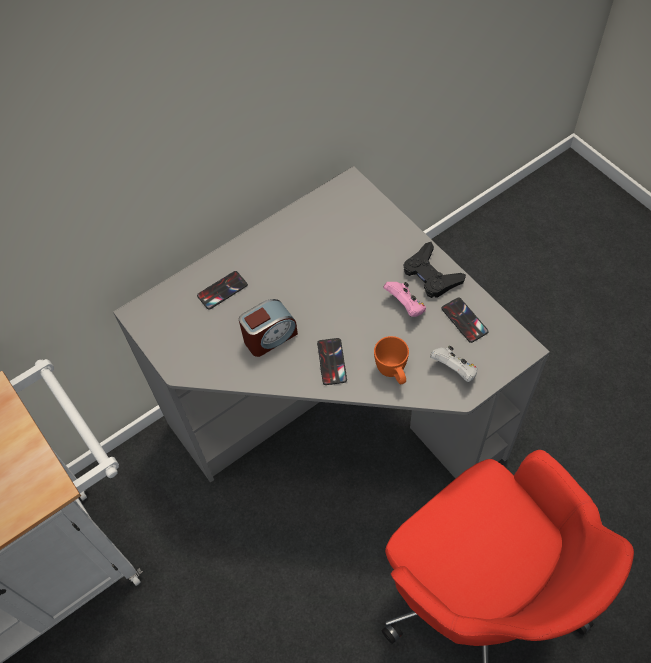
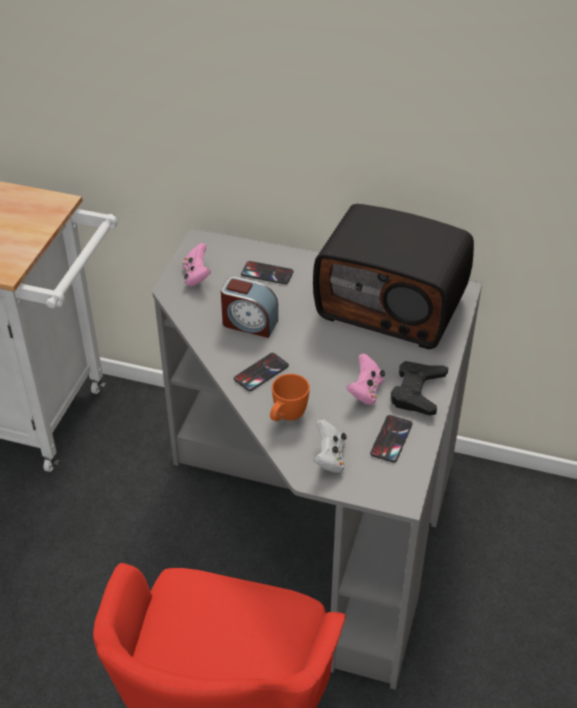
camera: 50 degrees right, 15 degrees down
none -> pink game controller [183,243,211,287]
none -> radio [313,204,474,349]

